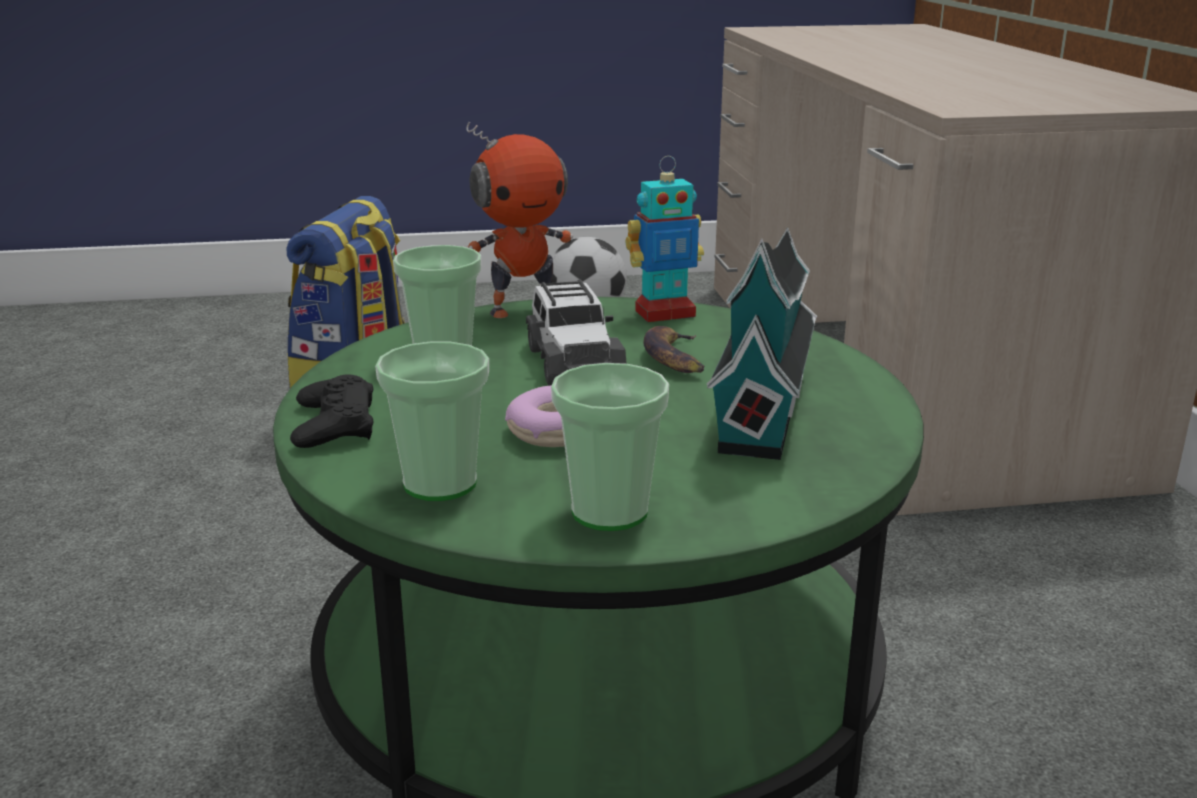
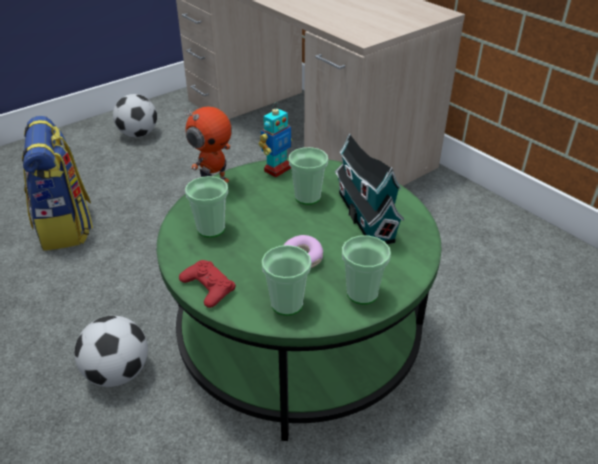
camera: 30 degrees left, 15 degrees up
black game controller [290,374,373,448] -> red game controller [179,260,236,308]
toy car [526,279,627,386] -> none
banana [643,326,704,373] -> cup [289,147,328,205]
none -> football [75,316,148,387]

